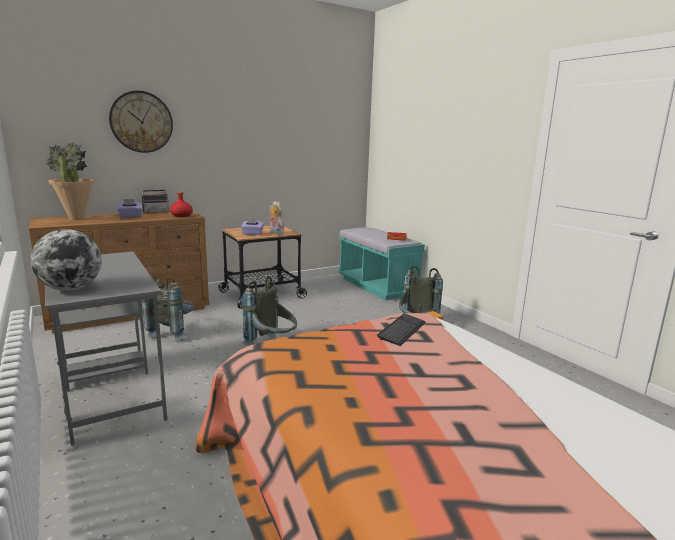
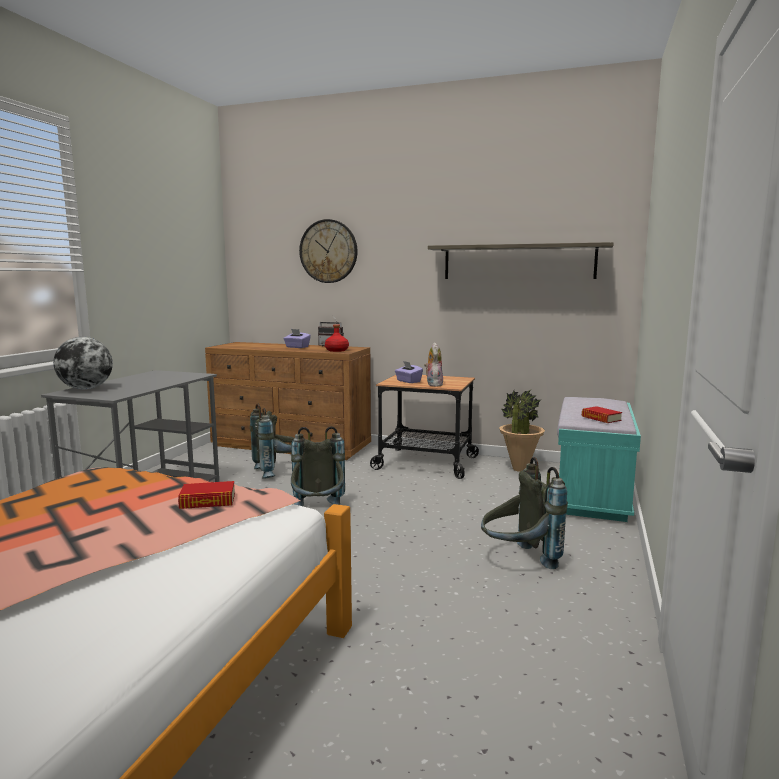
camera: 50 degrees right, 5 degrees down
potted plant [46,141,95,220] -> potted plant moved to [499,390,545,472]
keyboard [377,314,426,346] -> book [178,481,235,509]
none -> shelf [428,242,614,279]

